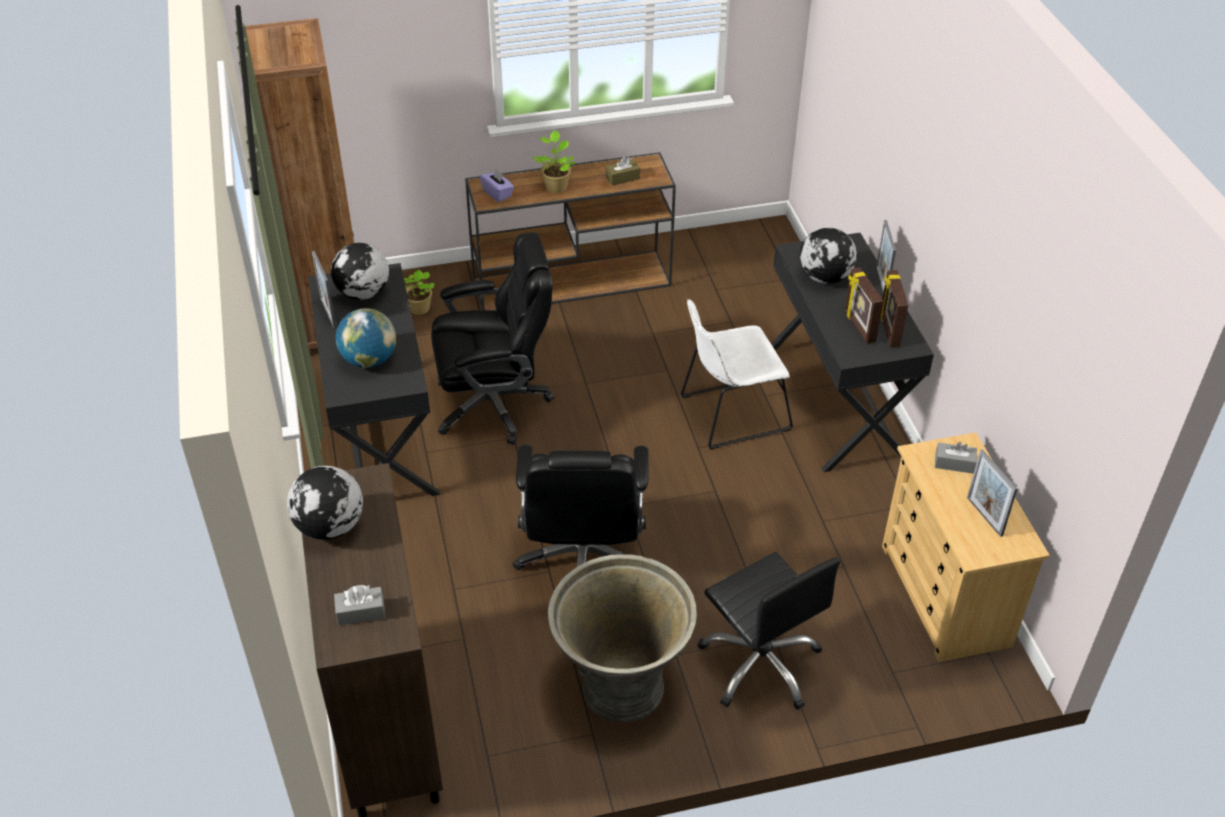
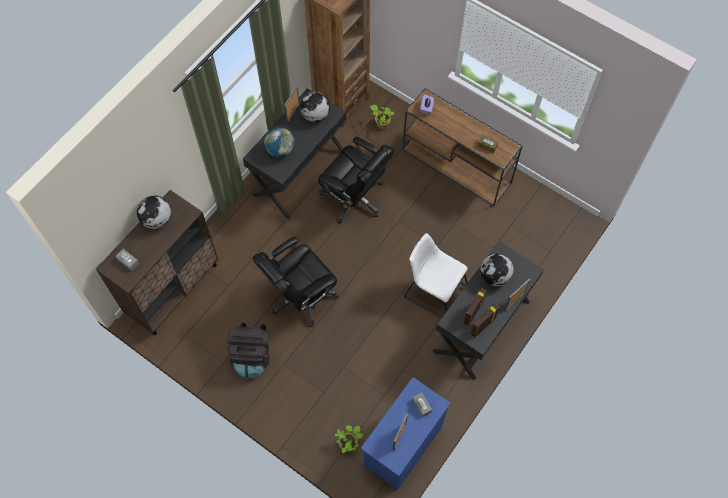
camera: 50 degrees right, 20 degrees up
potted plant [532,130,575,193] -> potted plant moved to [335,425,363,453]
grey planter [548,554,697,722] -> black backpack [227,323,270,378]
black office chair [698,552,841,710] -> none
beige dresser [882,432,1050,662] -> blue dresser [361,377,451,490]

